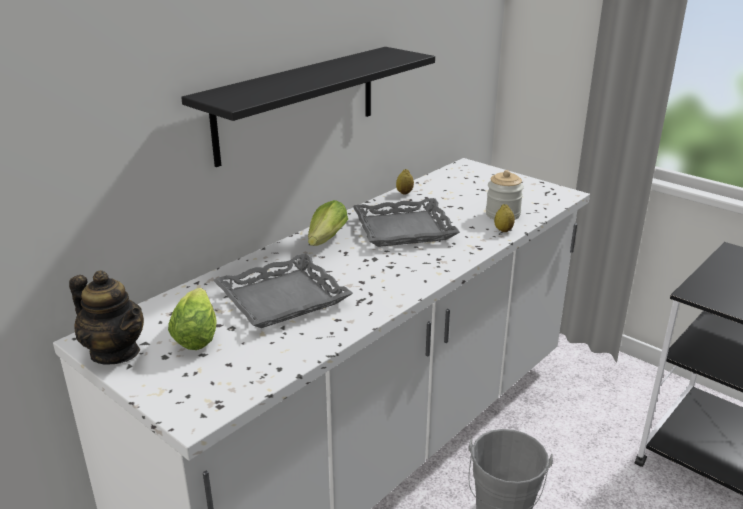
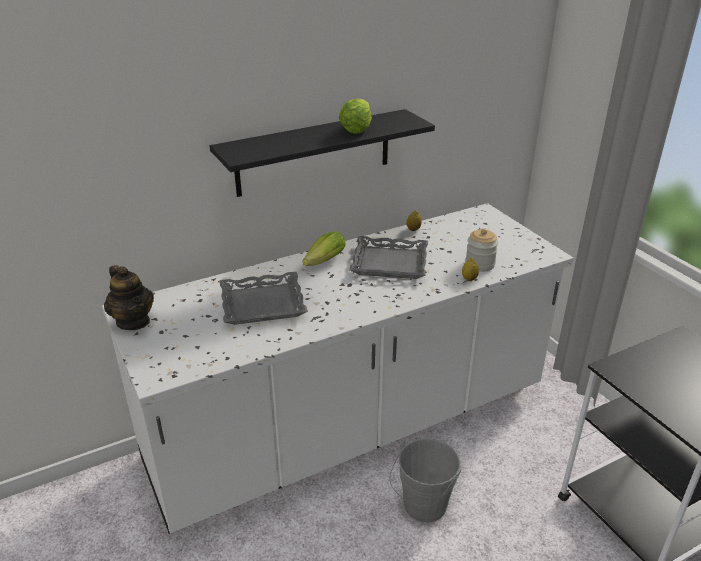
camera: 20 degrees right, 5 degrees up
lettuce [168,288,217,350] -> lettuce moved to [339,99,372,134]

